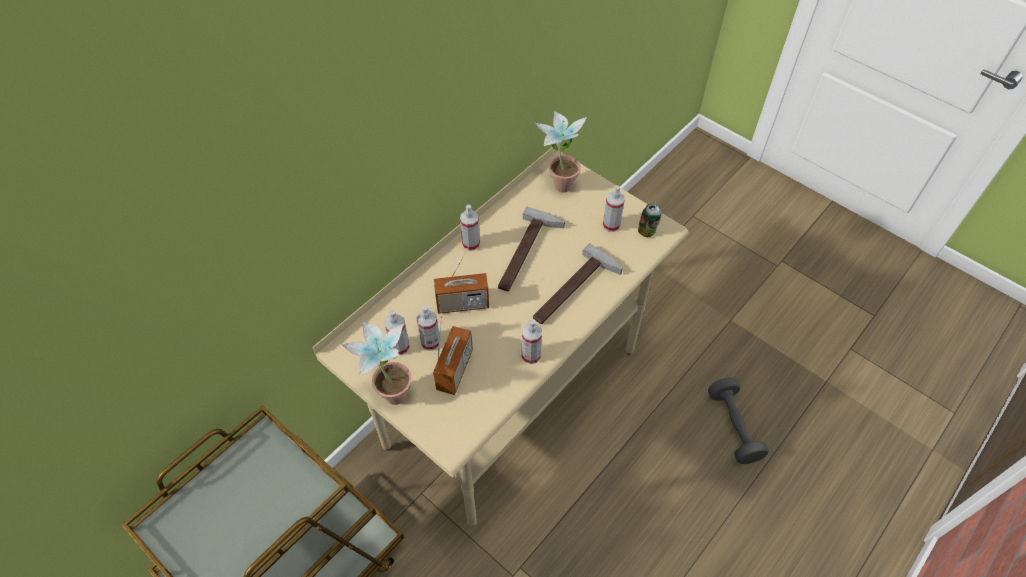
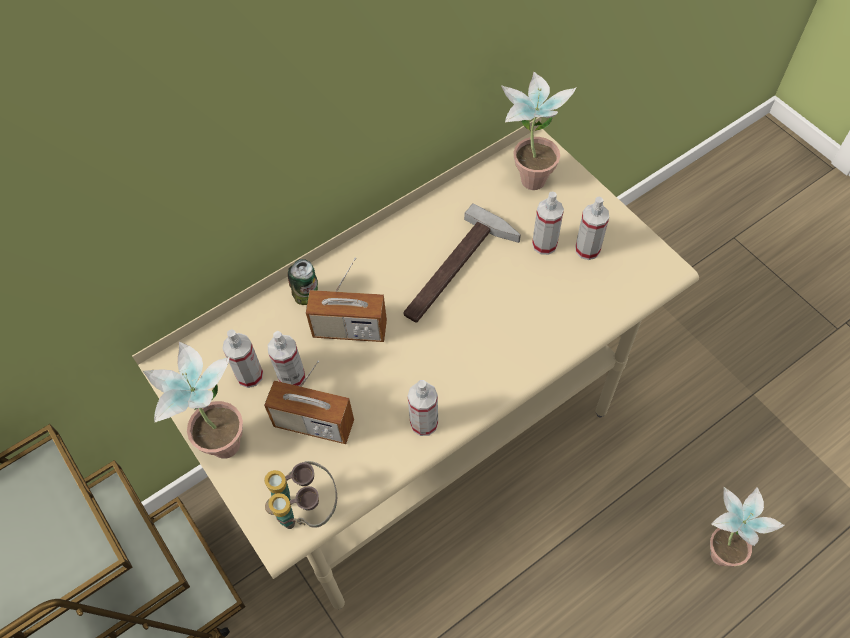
camera: 15 degrees right, 5 degrees up
radio [433,315,473,395] -> radio turned 75 degrees clockwise [264,360,354,444]
spray bottle [460,204,480,251] -> spray bottle moved to [532,191,564,255]
hammer [533,243,622,324] -> none
can [638,204,662,237] -> can moved to [288,259,318,305]
grey dumbbell [708,377,769,464] -> potted plant [710,486,785,567]
none -> binoculars [264,461,337,529]

